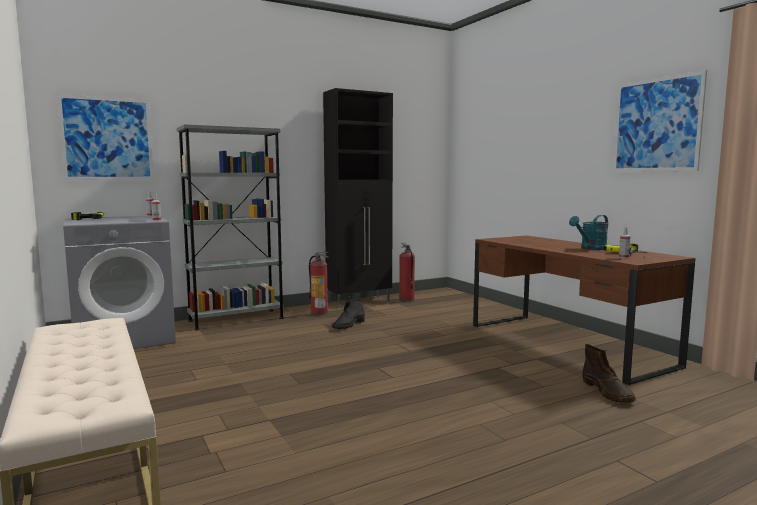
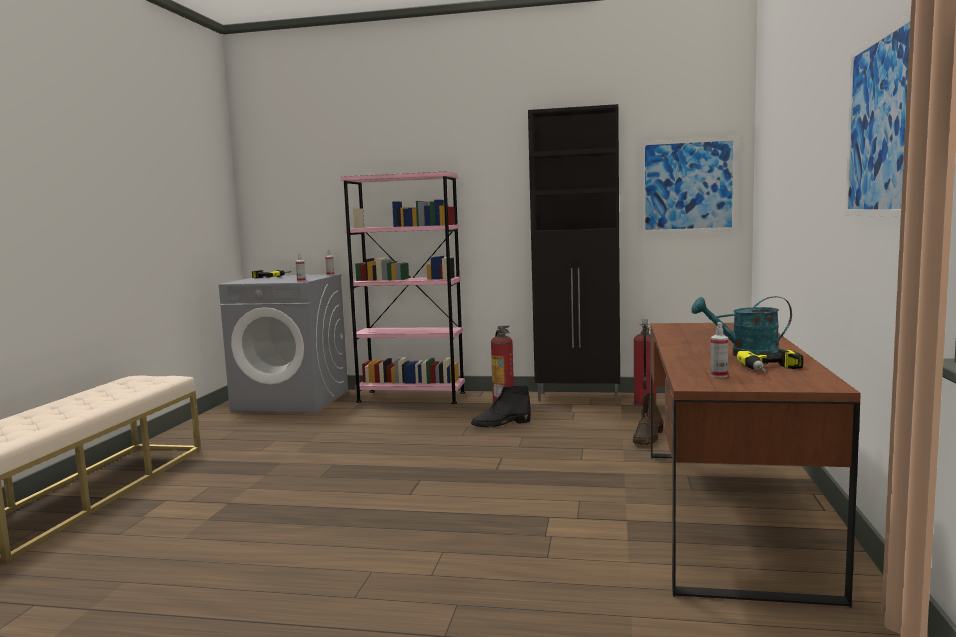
camera: 40 degrees right, 0 degrees up
picture [57,94,154,180] -> picture moved to [641,137,737,233]
grey bookcase [177,124,284,330] -> pink bookcase [341,171,465,404]
brown boot [582,344,636,403] -> brown boot moved to [633,392,664,445]

